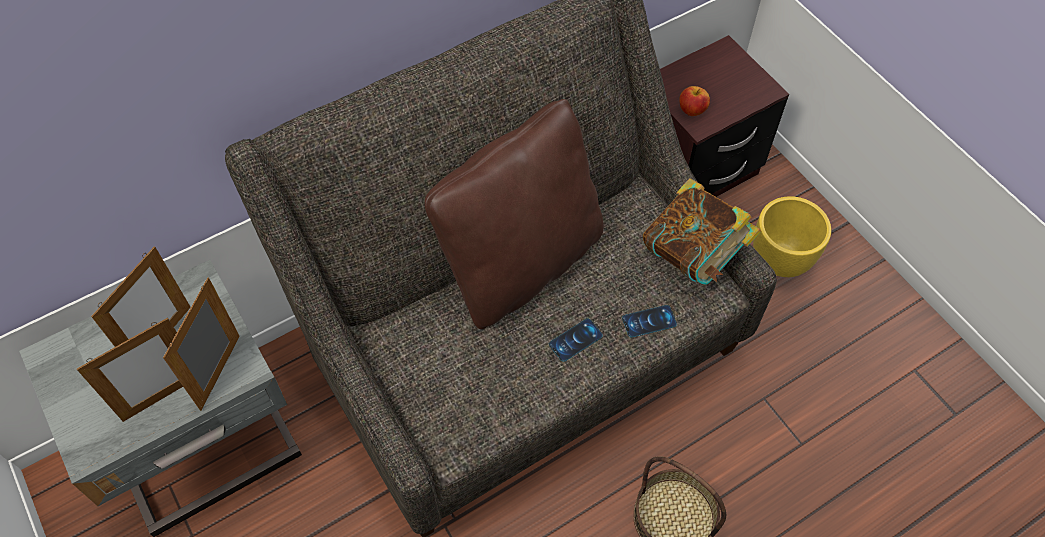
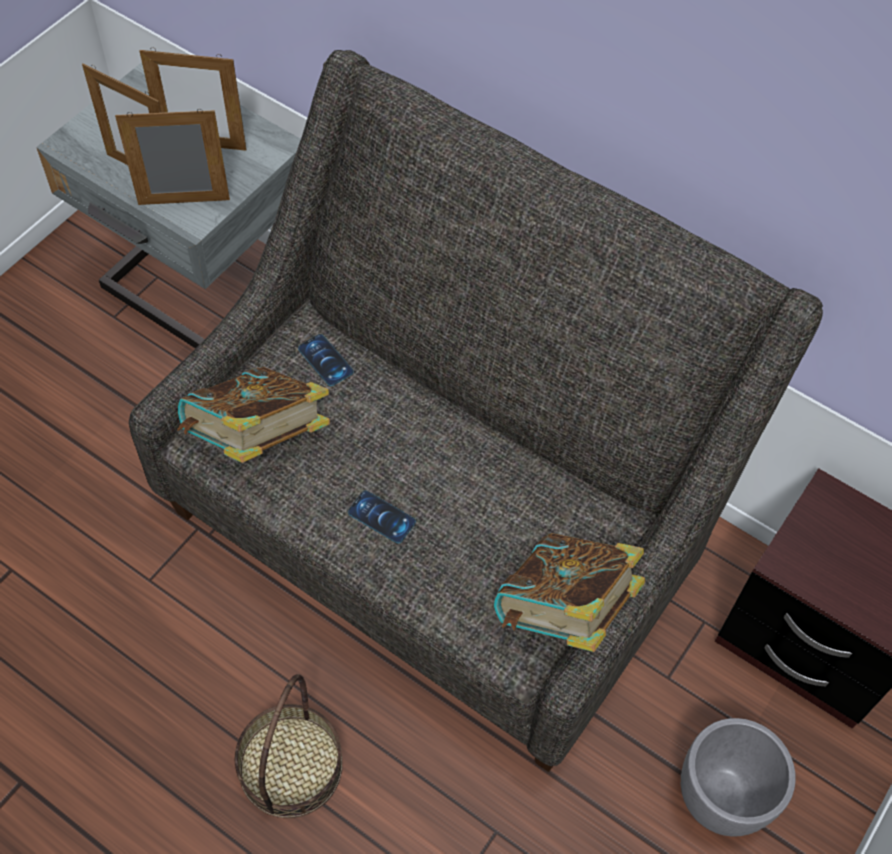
camera: 65 degrees right, 0 degrees up
brown pillow [425,99,603,329] -> none
phone [622,305,677,337] -> phone moved to [298,334,354,386]
apple [679,86,710,116] -> none
yellow planter [753,196,831,277] -> grey planter [681,718,796,837]
none -> book [177,367,330,463]

